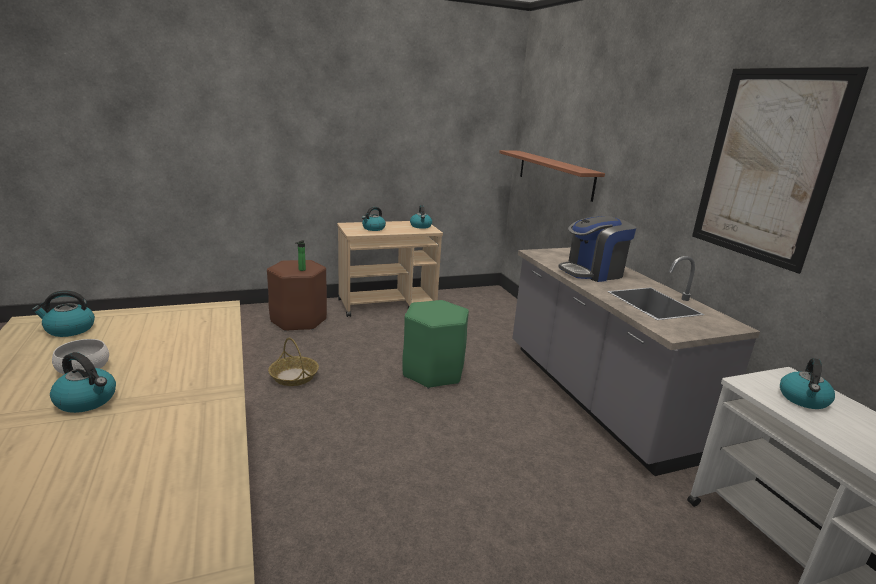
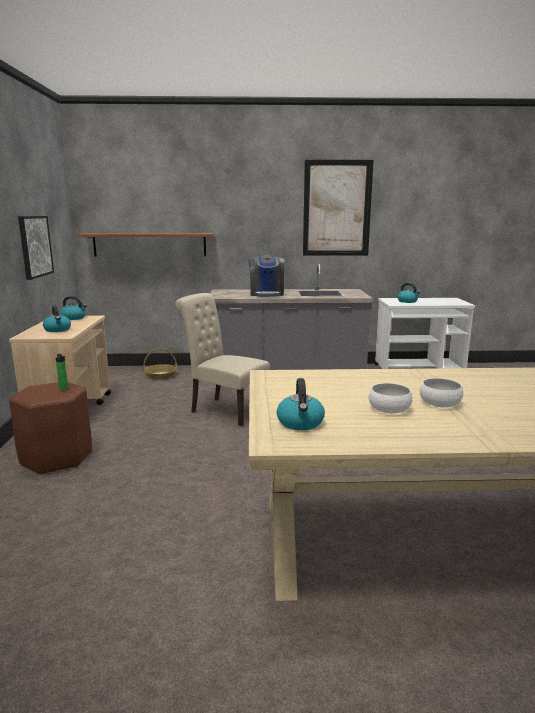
camera: 70 degrees left, 5 degrees down
kettle [50,352,116,413] -> white bowl [420,378,463,407]
basket [268,338,319,386] -> basket moved to [143,349,177,379]
green stool [402,300,469,389] -> beige chair [175,293,270,426]
none -> picture [18,216,54,280]

